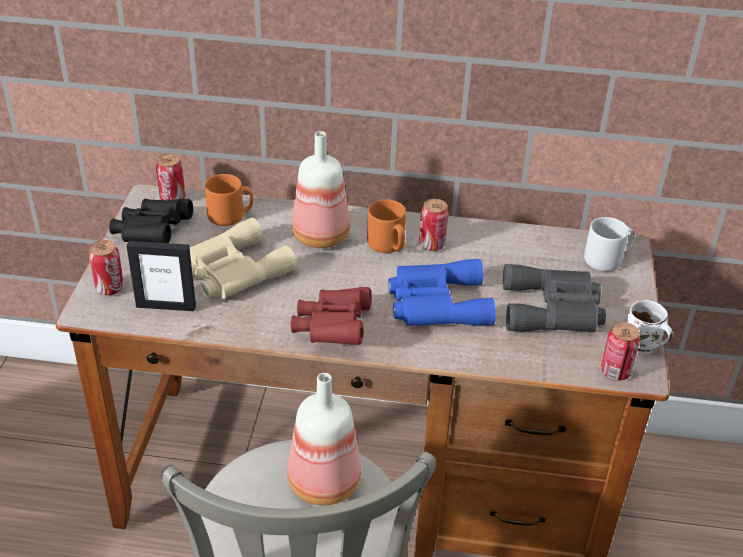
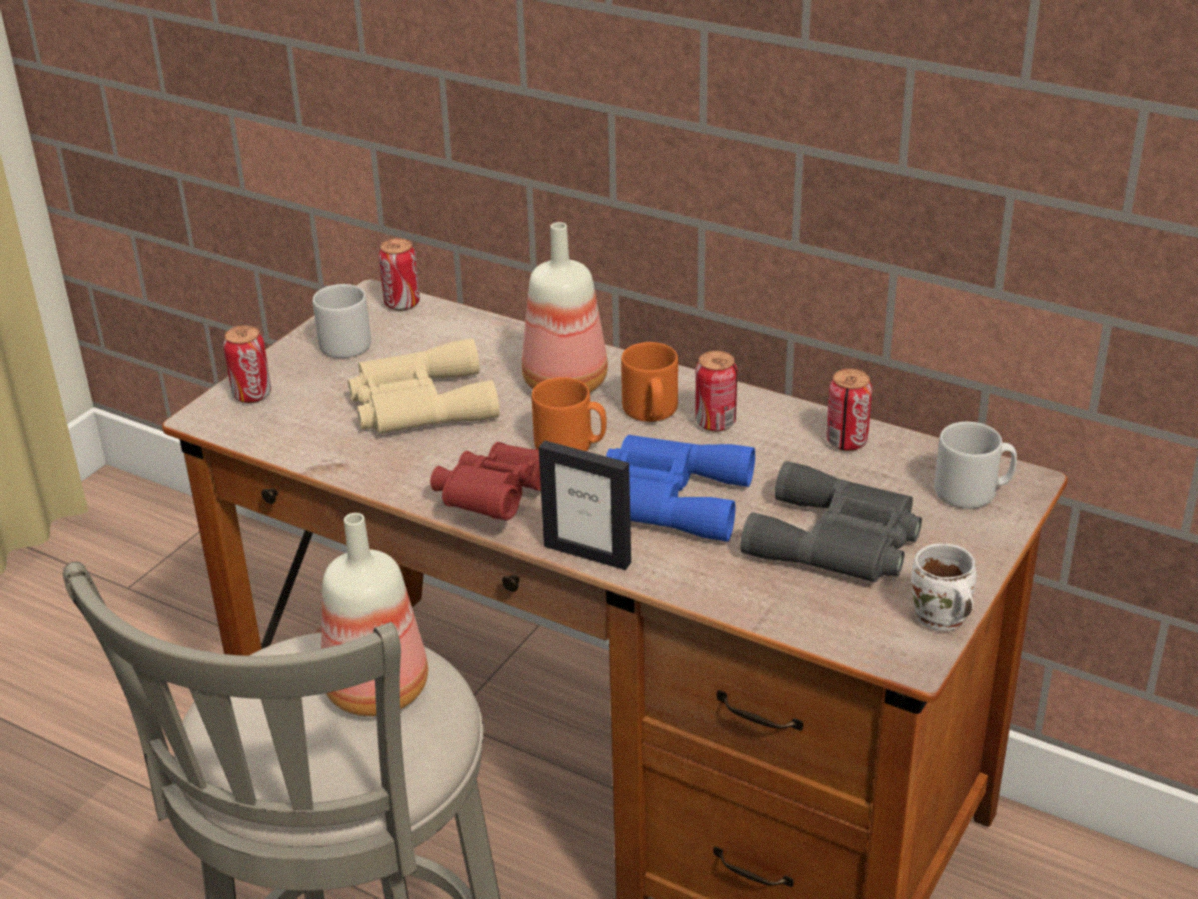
camera: 25 degrees right, 5 degrees down
black binoculars [109,198,193,243] -> grey mug [313,284,371,358]
picture frame [127,241,196,311] -> picture frame moved to [539,440,631,570]
orange mug [205,174,253,226] -> orange mug moved to [532,377,607,451]
can [601,322,640,380] -> can moved to [826,369,872,451]

